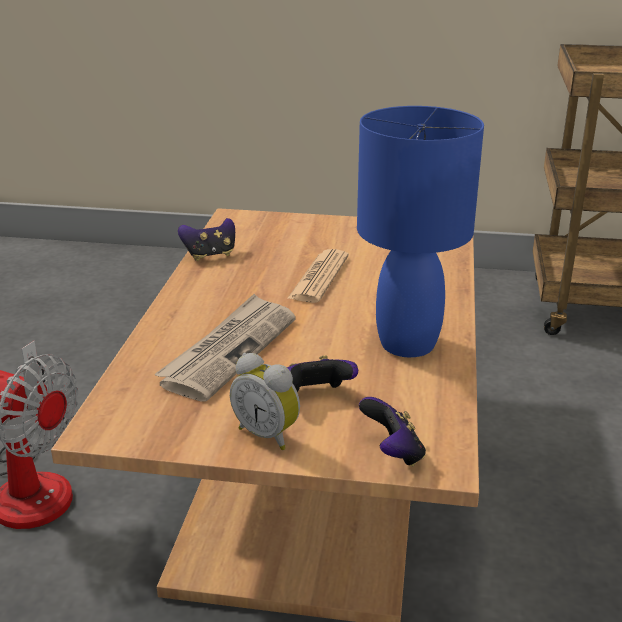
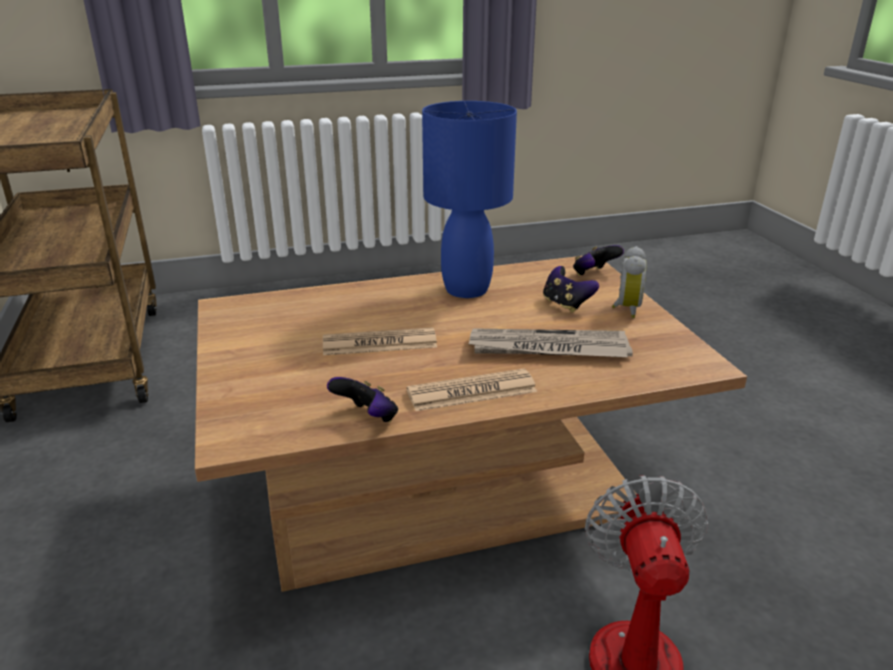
camera: 115 degrees left, 0 degrees up
none -> newspaper [407,369,537,411]

